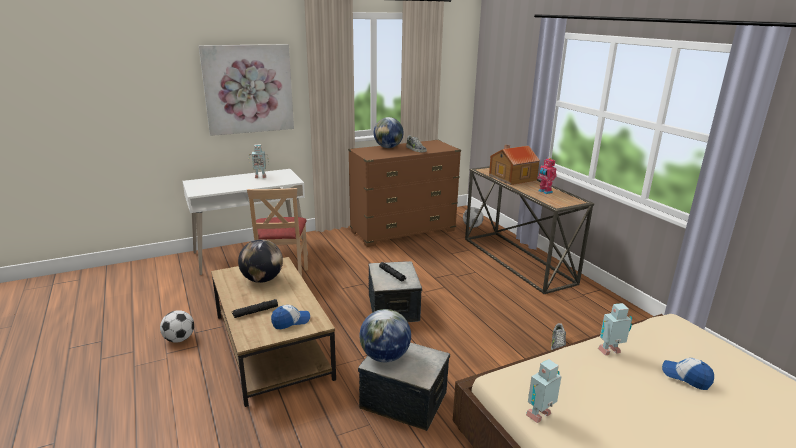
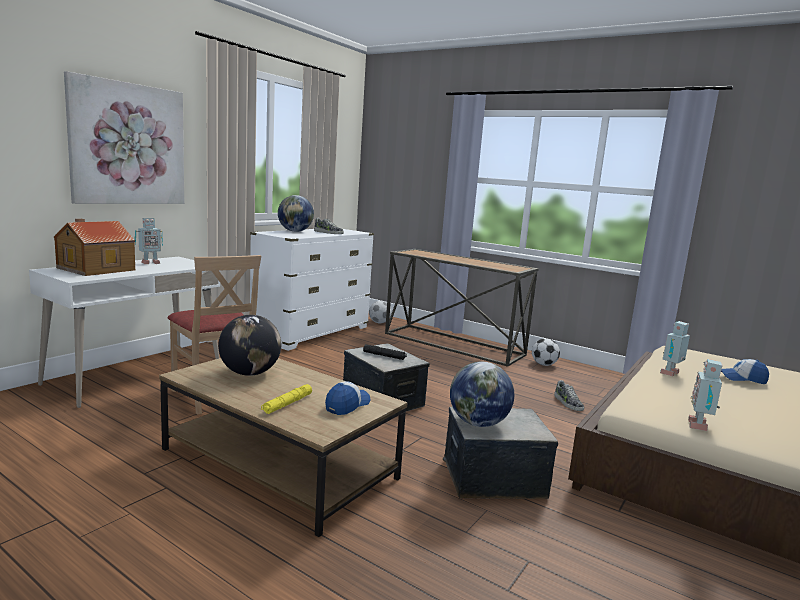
camera: 30 degrees left, 10 degrees down
football [160,310,194,343] -> football moved to [532,338,560,366]
black flashlight [232,299,278,318] -> yellow flashlight [261,384,312,414]
brown dresser [348,140,461,247] -> white dresser [250,229,374,351]
toy house [489,145,540,185] -> toy house moved to [54,219,135,276]
toy robot [537,157,557,194] -> none

